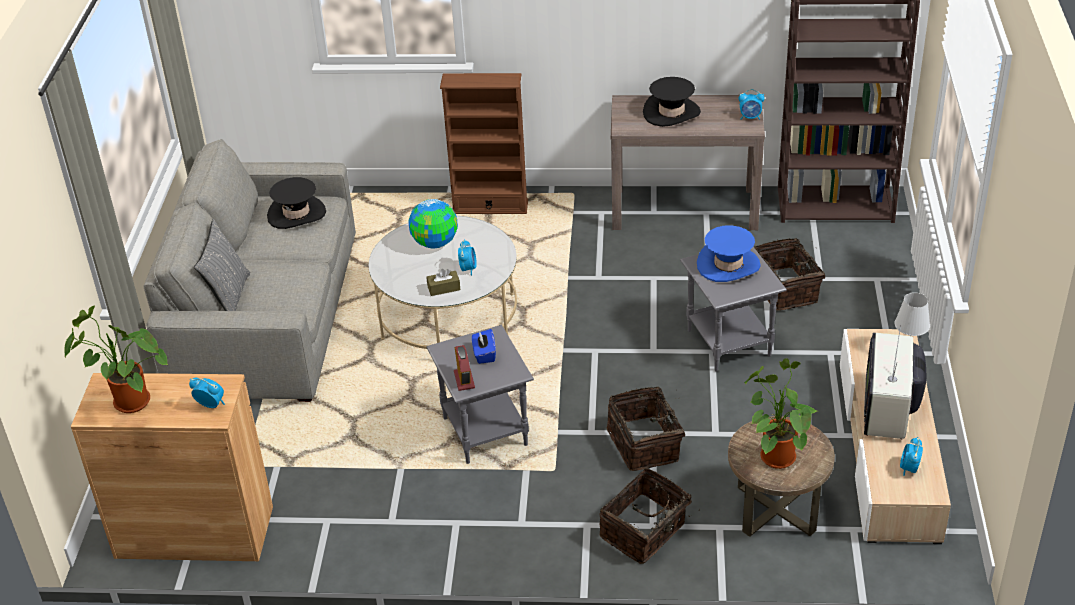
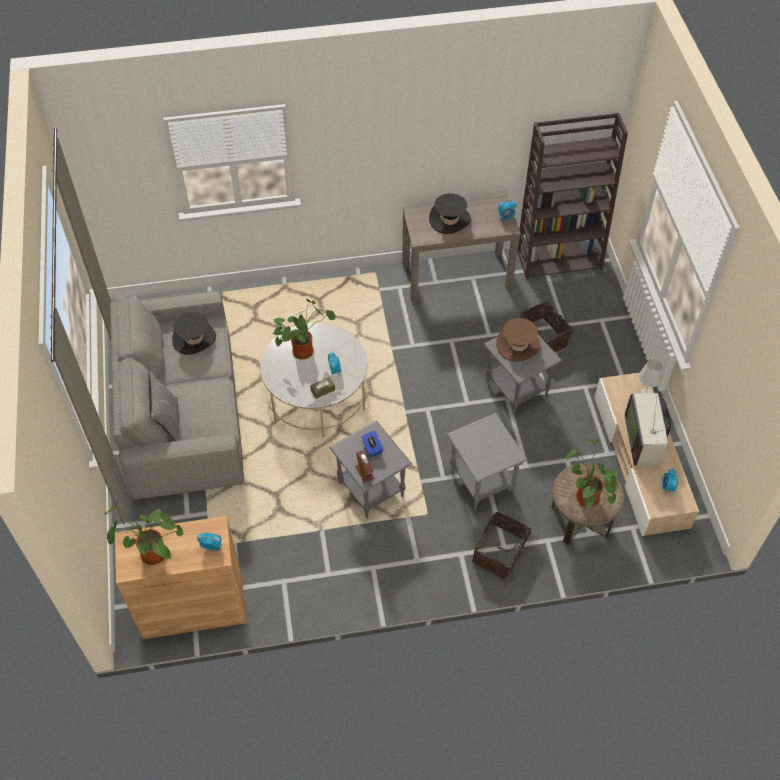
camera: 15 degrees left, 15 degrees up
globe [408,199,458,248] -> potted plant [273,299,336,360]
brown bookcase [440,73,528,214] -> none
basket [607,387,685,471] -> grey side table [447,413,528,509]
blue hat [697,225,761,282] -> brown hat [496,318,541,362]

